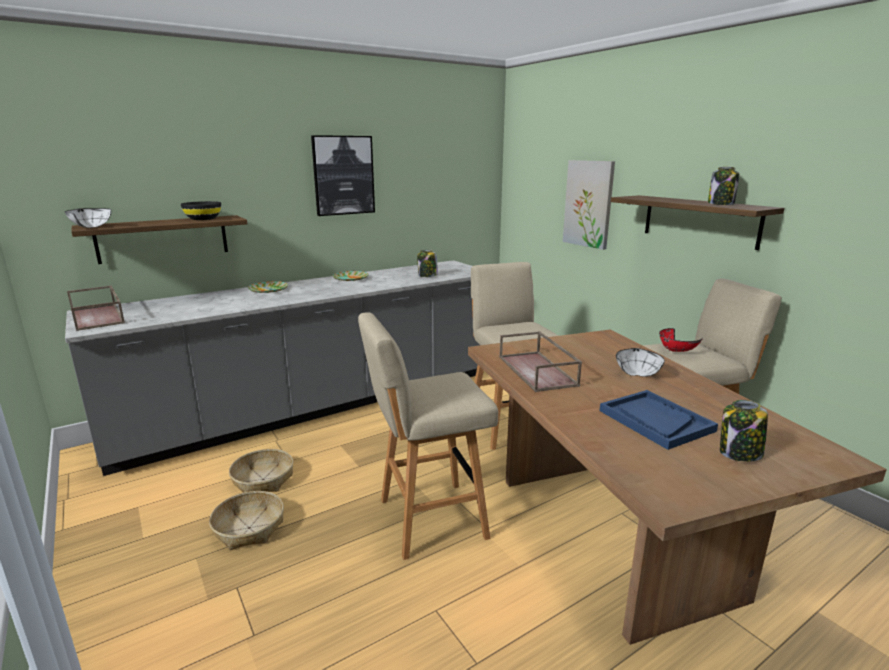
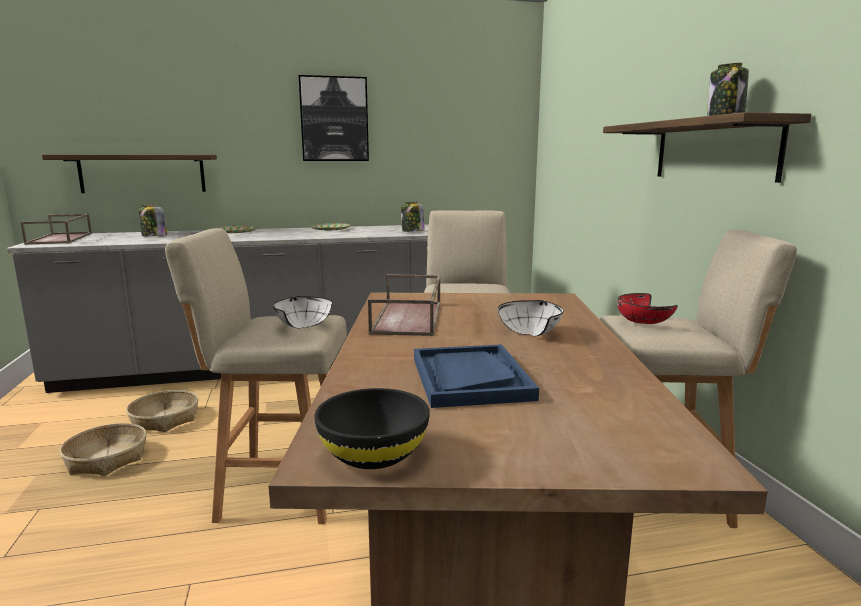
camera: 20 degrees right, 5 degrees down
white bowl [64,208,112,228] -> white bowl moved to [273,296,332,329]
black bowl [181,201,221,220] -> black bowl moved to [314,388,430,469]
picture [563,160,615,250] -> none
jar [720,400,768,462] -> jar moved to [138,204,167,237]

